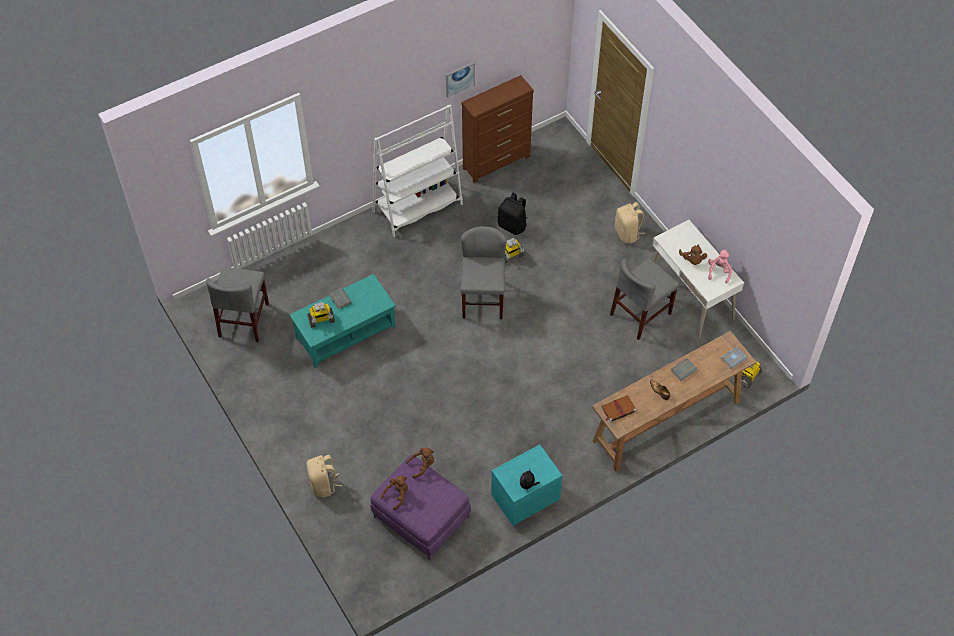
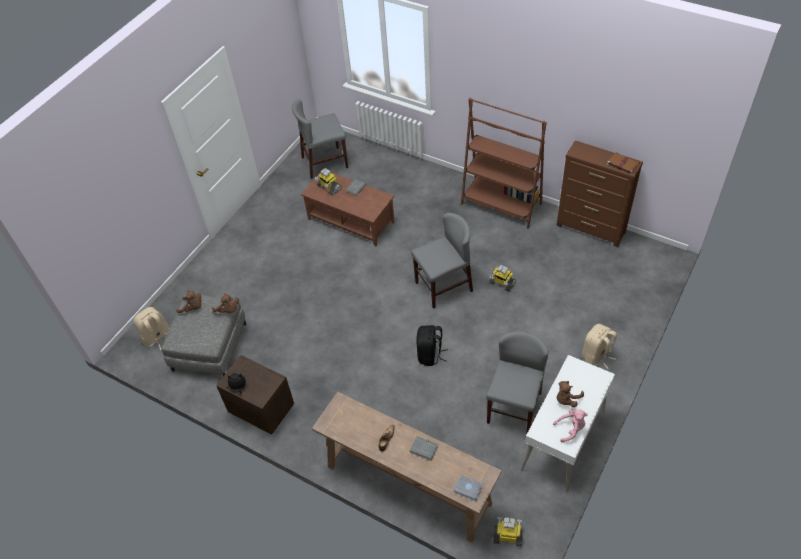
camera: 65 degrees right, 5 degrees down
turquoise coffee table [290,274,396,368] -> brown coffee table [301,169,395,246]
beige backpack [307,455,343,498] -> beige backpack moved to [134,307,170,350]
purple ottoman [371,455,471,560] -> grey ottoman [161,294,246,376]
white bookcase [372,105,463,238] -> brown bookcase [461,98,547,229]
picture [446,62,475,98] -> none
turquoise nightstand [491,444,562,526] -> brown nightstand [216,355,294,435]
black backpack [497,193,527,235] -> black backpack moved to [416,325,448,366]
brown book [601,395,636,423] -> brown book moved to [606,152,640,175]
grey chair [610,258,679,340] -> grey chair turned 90 degrees clockwise [486,331,549,435]

